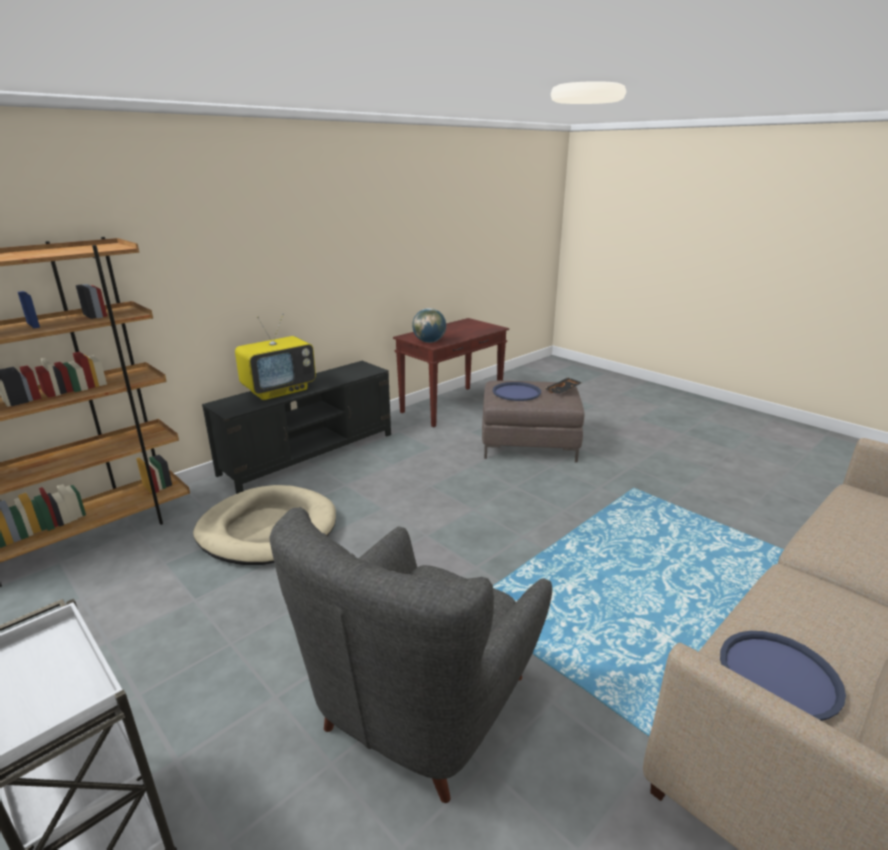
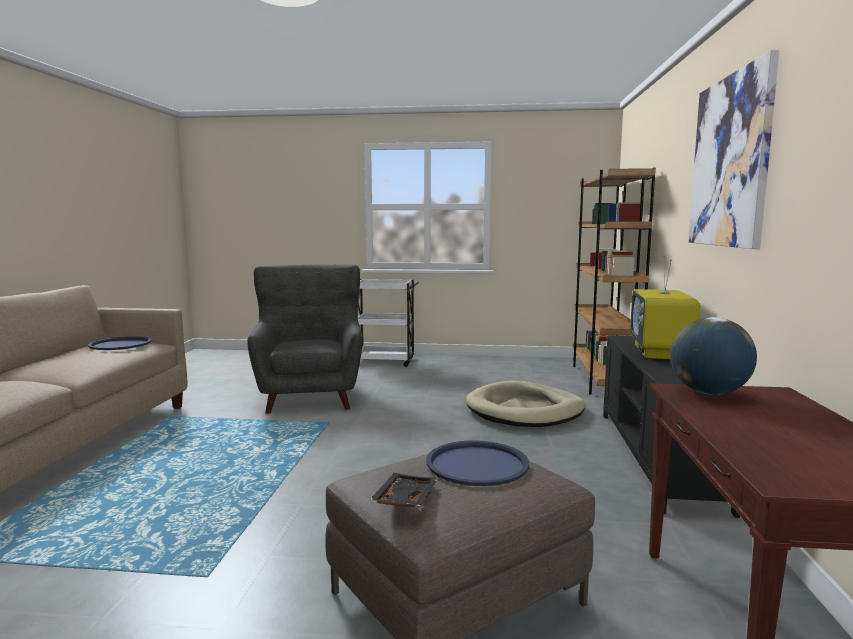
camera: 140 degrees right, 15 degrees down
none -> picture [688,50,780,249]

